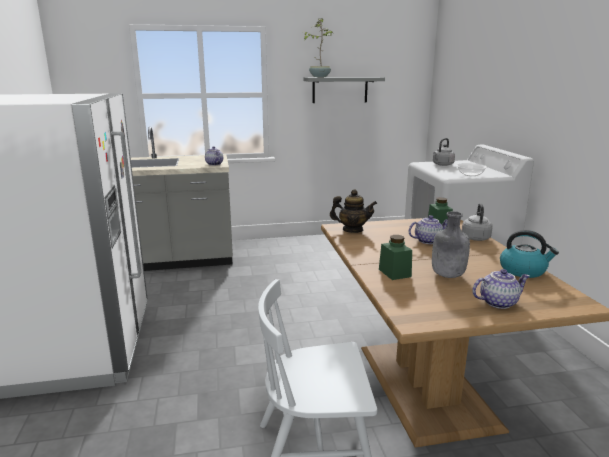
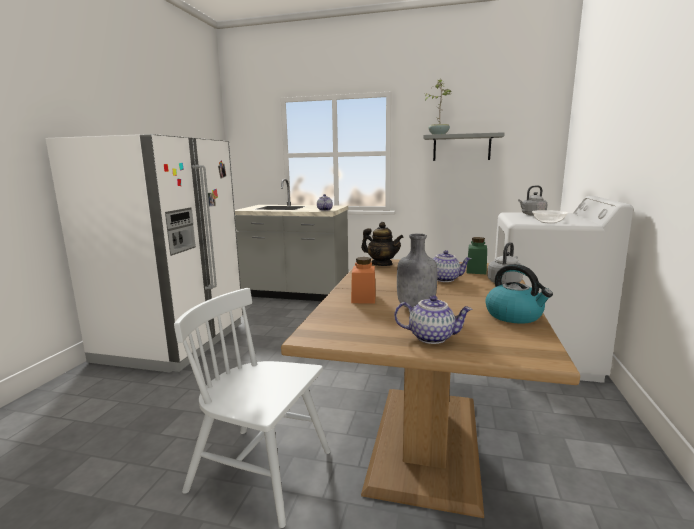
camera: 25 degrees right, 5 degrees down
green jar [379,235,412,280] -> orange jar [351,257,376,304]

